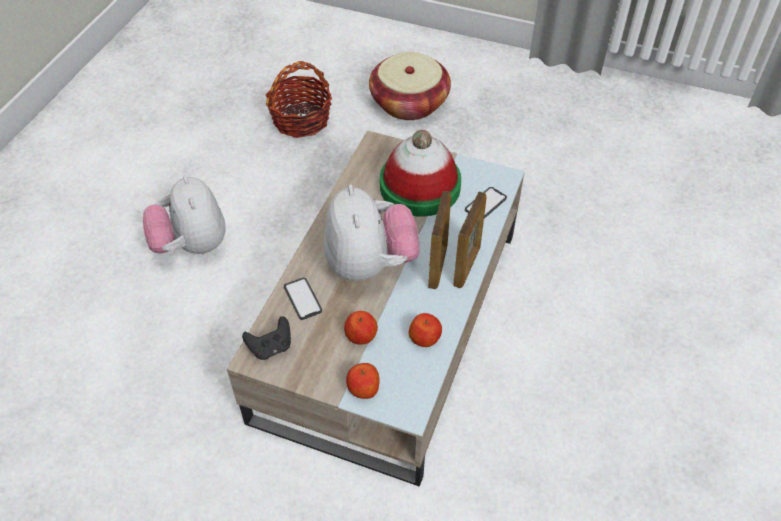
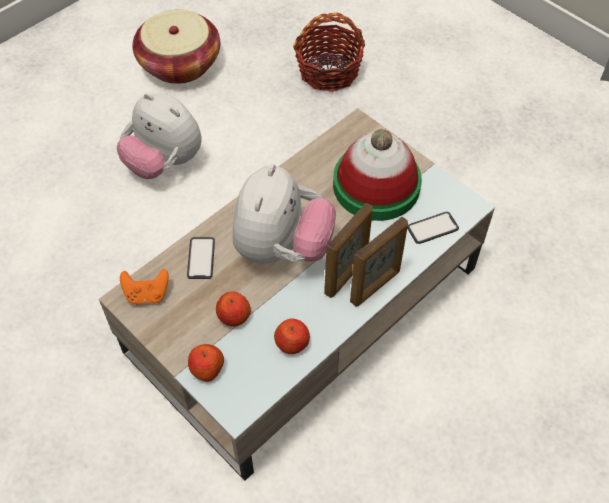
camera: 25 degrees right, 5 degrees up
plush toy [143,175,225,254] -> plush toy turned 60 degrees counterclockwise [117,93,202,179]
black game controller [242,316,291,360] -> orange game controller [120,269,169,305]
basket [369,52,451,120] -> basket moved to [132,10,220,84]

